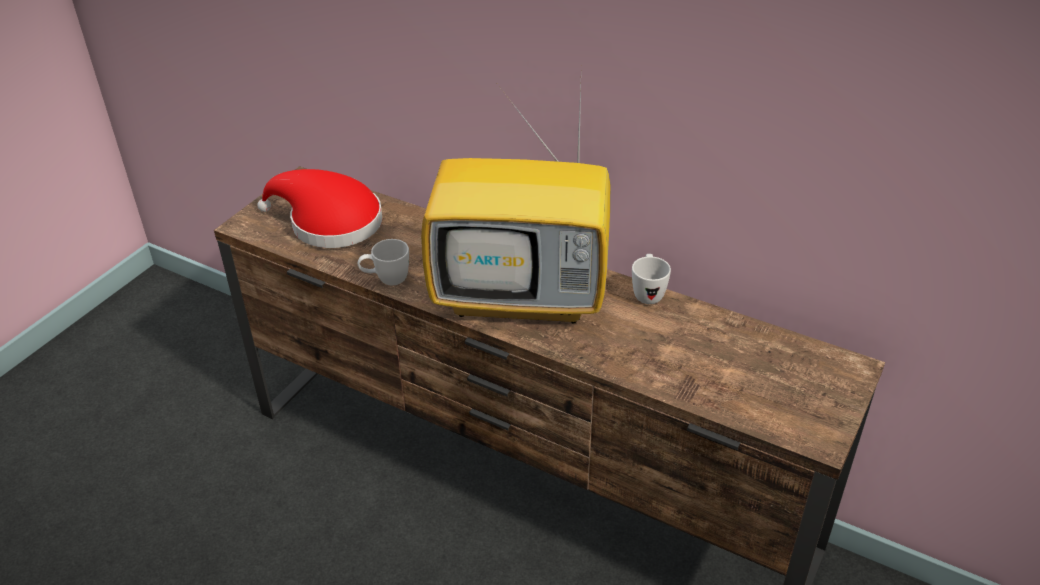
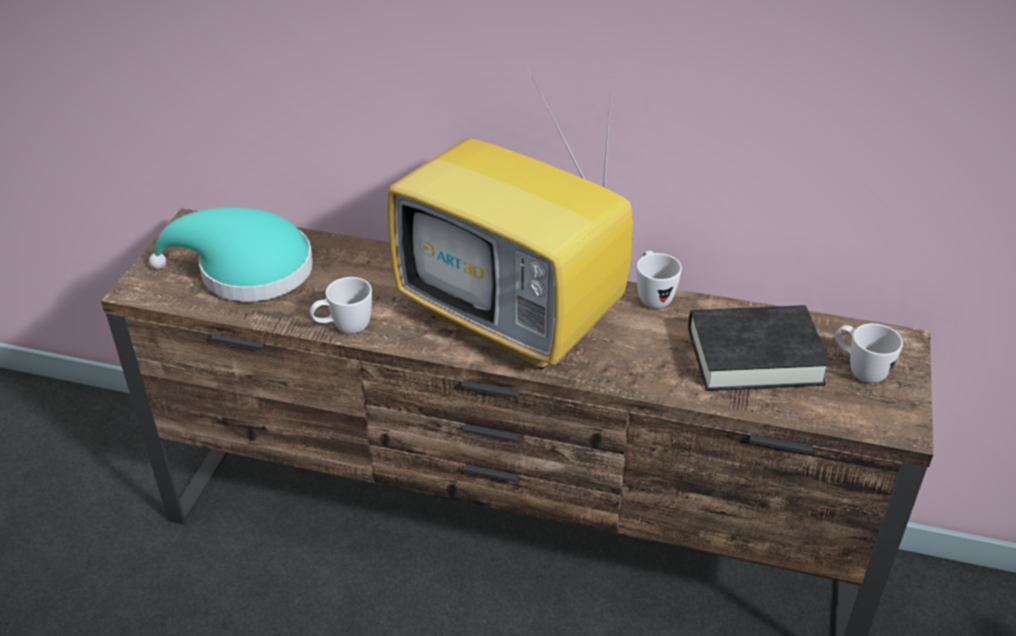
camera: 15 degrees left, 0 degrees up
red hat [257,169,382,248] -> turquoise hat [149,207,313,302]
television [421,85,610,324] -> television turned 45 degrees clockwise [388,67,633,370]
none -> black book [688,305,831,391]
none -> white mug [835,323,903,383]

